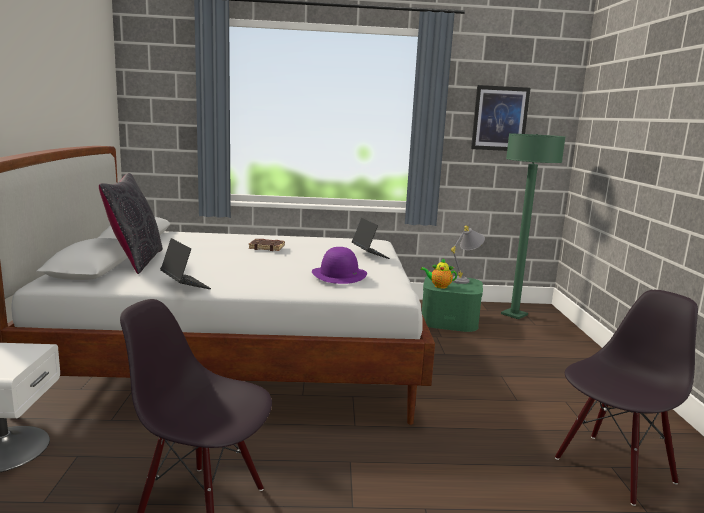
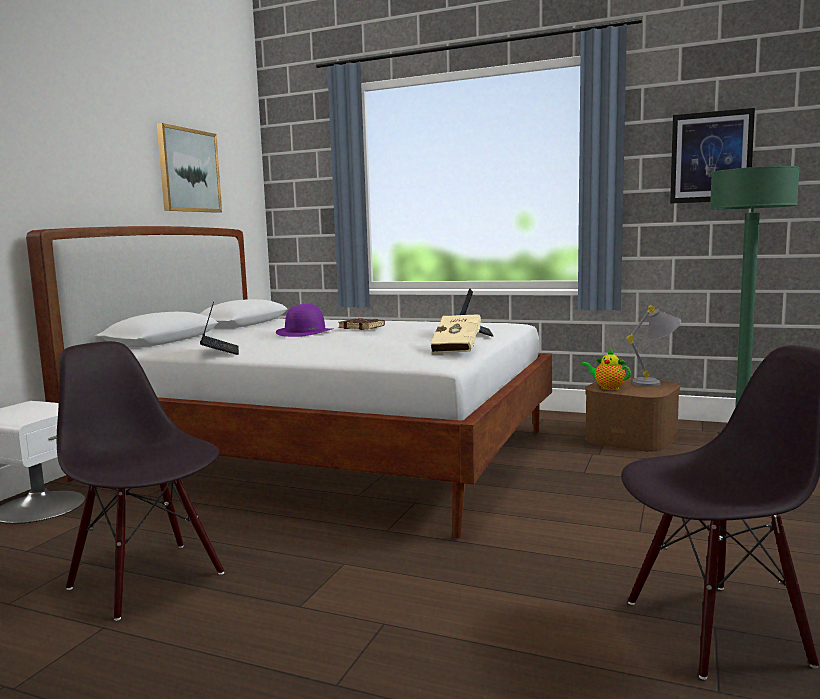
camera: 25 degrees right, 5 degrees down
black pillow [99,173,163,274] -> none
purple hat [312,247,367,284] -> purple hat moved to [276,304,332,337]
green storage box [422,276,483,332] -> brown storage box [585,378,680,452]
none -> picture [157,123,222,213]
none -> beige book [430,314,481,353]

